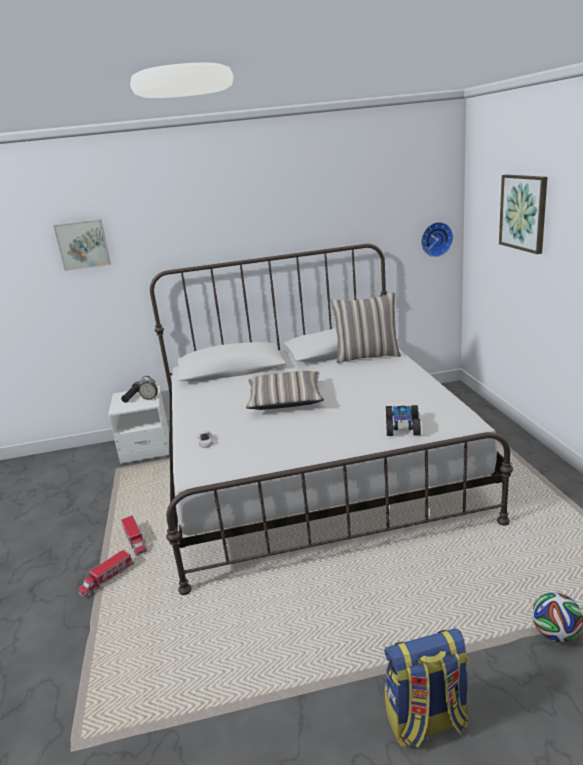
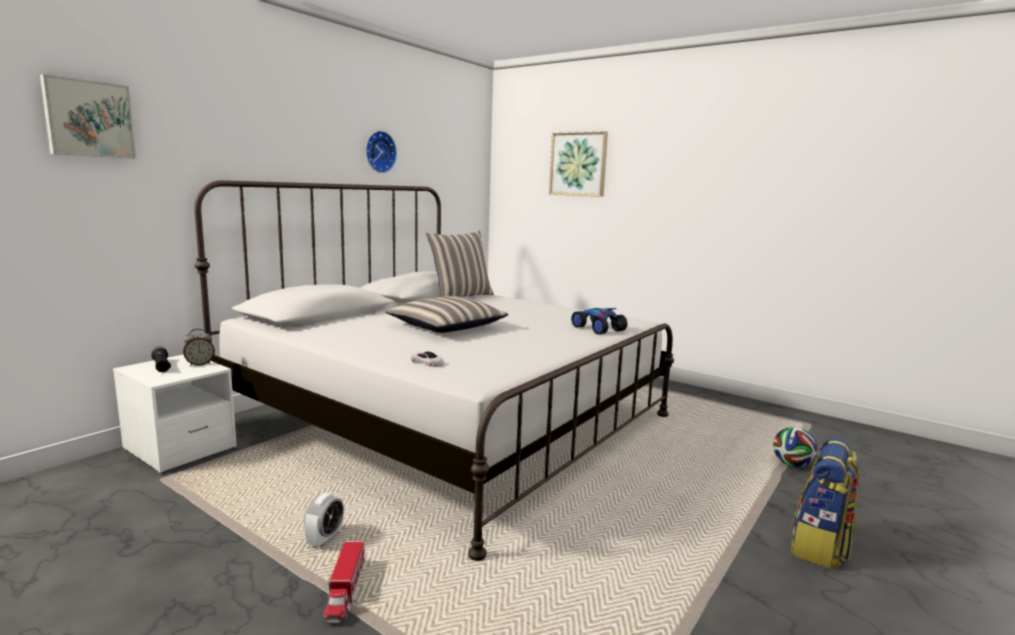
camera: 45 degrees left, 10 degrees down
toy truck [121,515,147,556] -> alarm clock [304,492,344,547]
wall clock [421,222,453,257] -> wall clock moved to [366,131,397,173]

